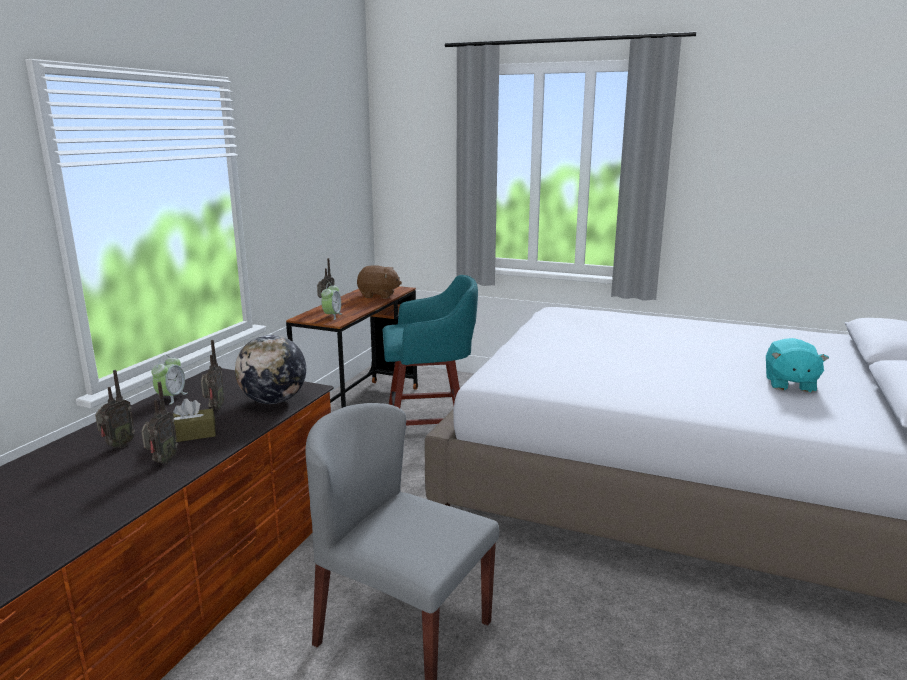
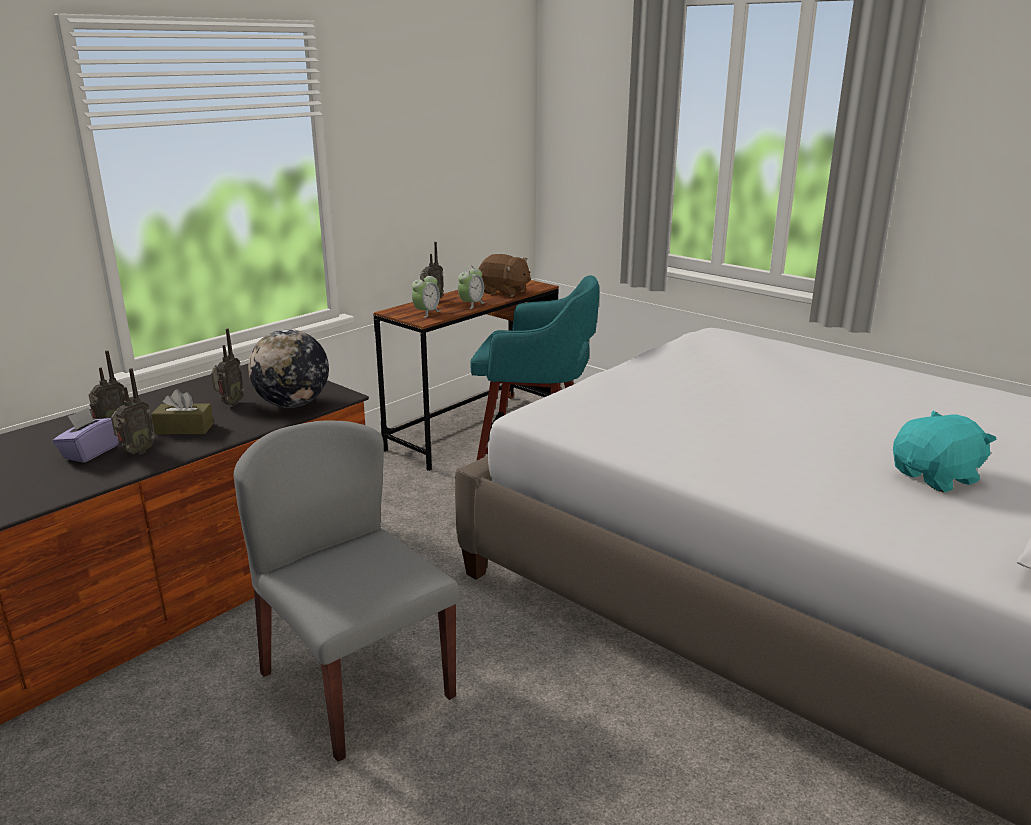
camera: 20 degrees right, 5 degrees up
alarm clock [151,355,187,405] -> alarm clock moved to [458,265,485,309]
turquoise plush toy [766,338,829,393] -> turquoise plush toy turned 150 degrees counterclockwise [893,411,997,493]
none -> purple tissue box [52,407,119,463]

